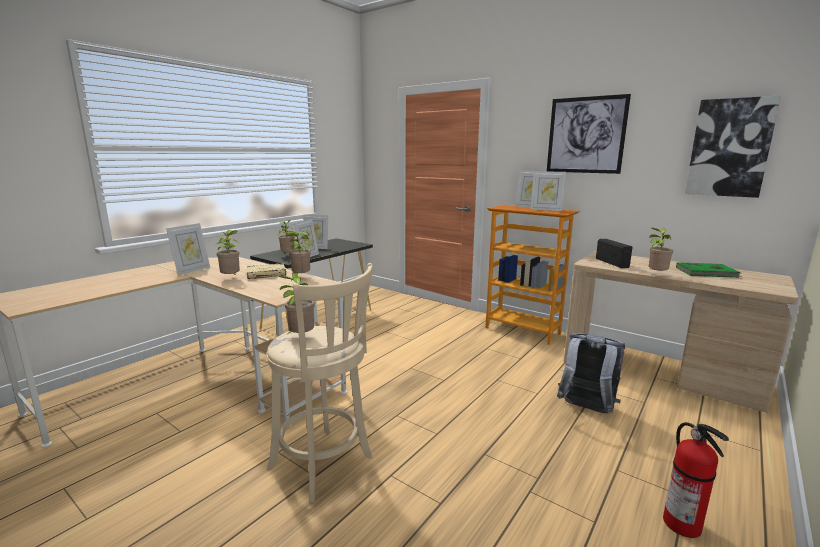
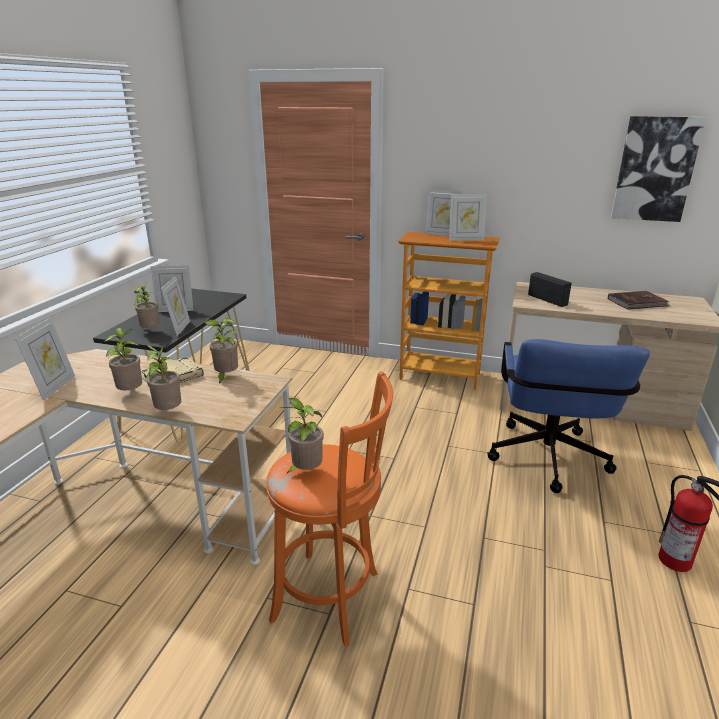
camera: 20 degrees left, 10 degrees up
beige stool [266,263,373,503] -> orange stool [266,371,393,646]
picture [547,94,631,174] -> none
grey backpack [557,333,625,413] -> blue office chair [487,339,650,493]
potted plant [649,228,673,271] -> potted plant moved to [145,344,181,410]
green book [676,262,742,278] -> brown book [608,291,670,310]

